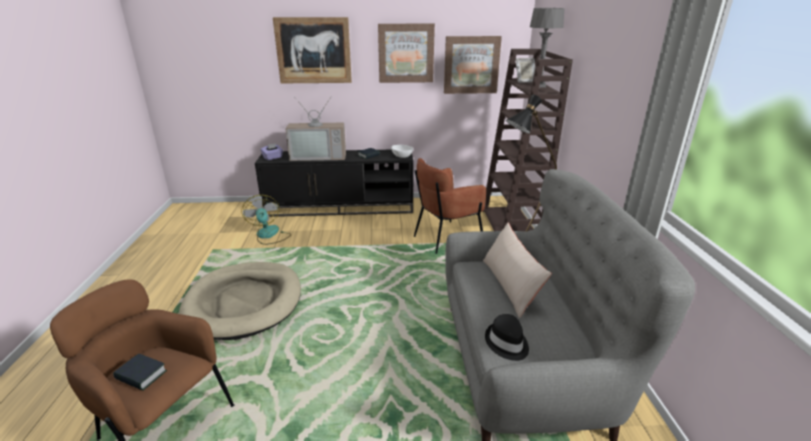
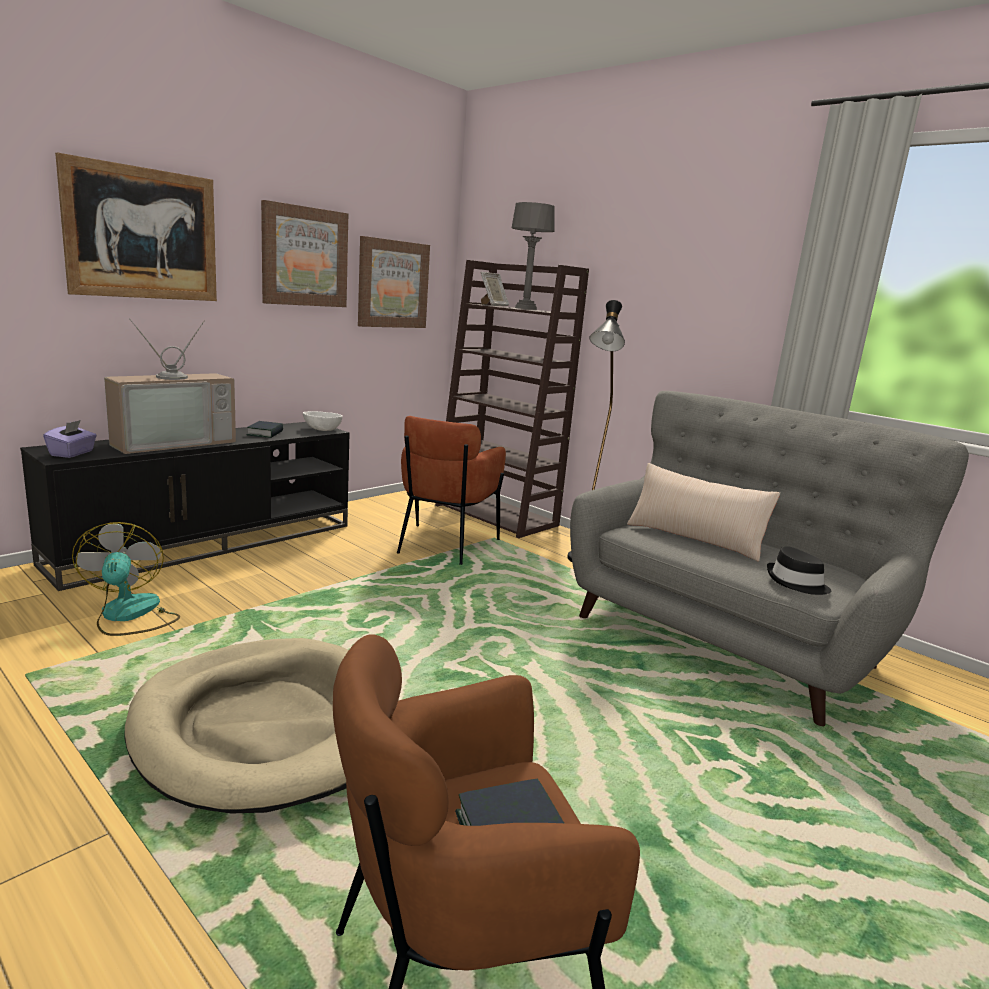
camera: 45 degrees left, 10 degrees down
fan [241,195,291,245] -> fan turned 45 degrees clockwise [72,522,180,636]

